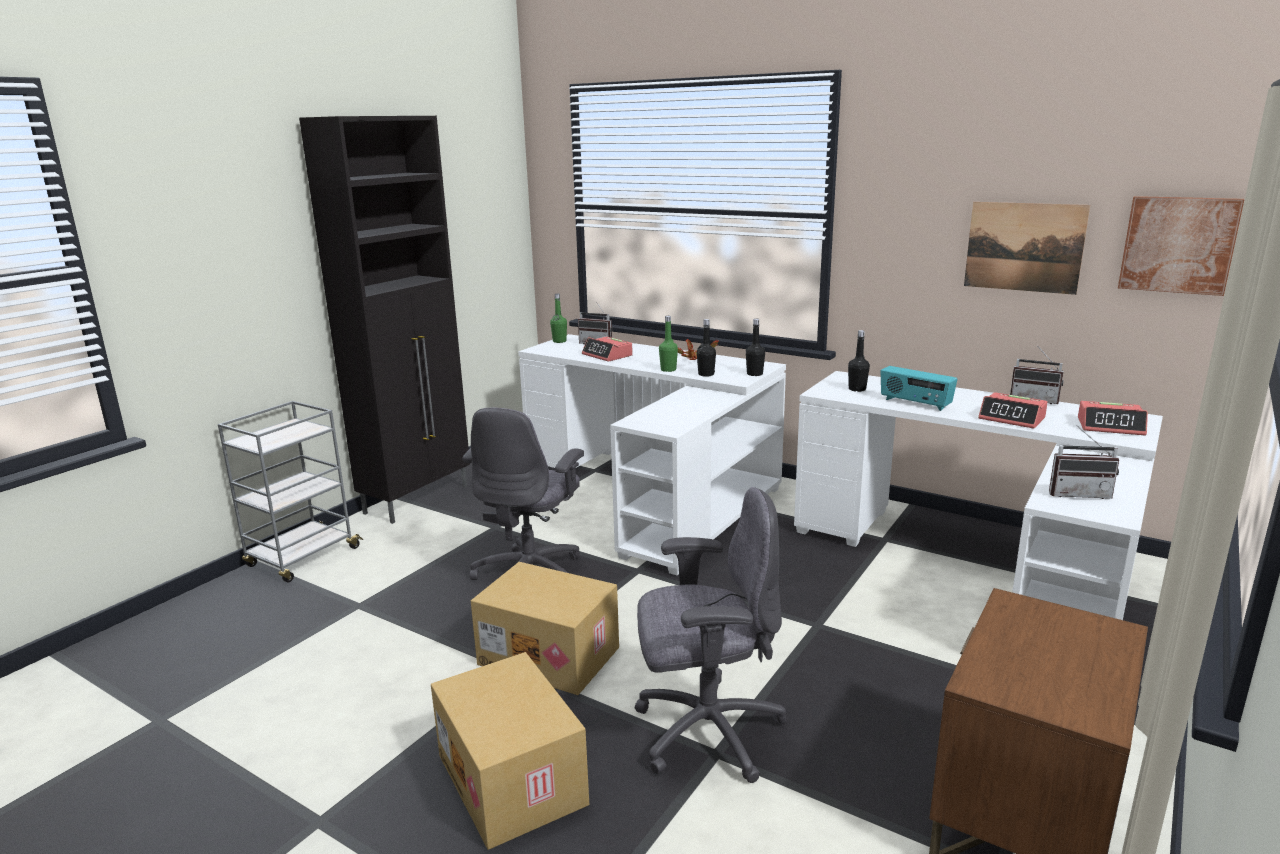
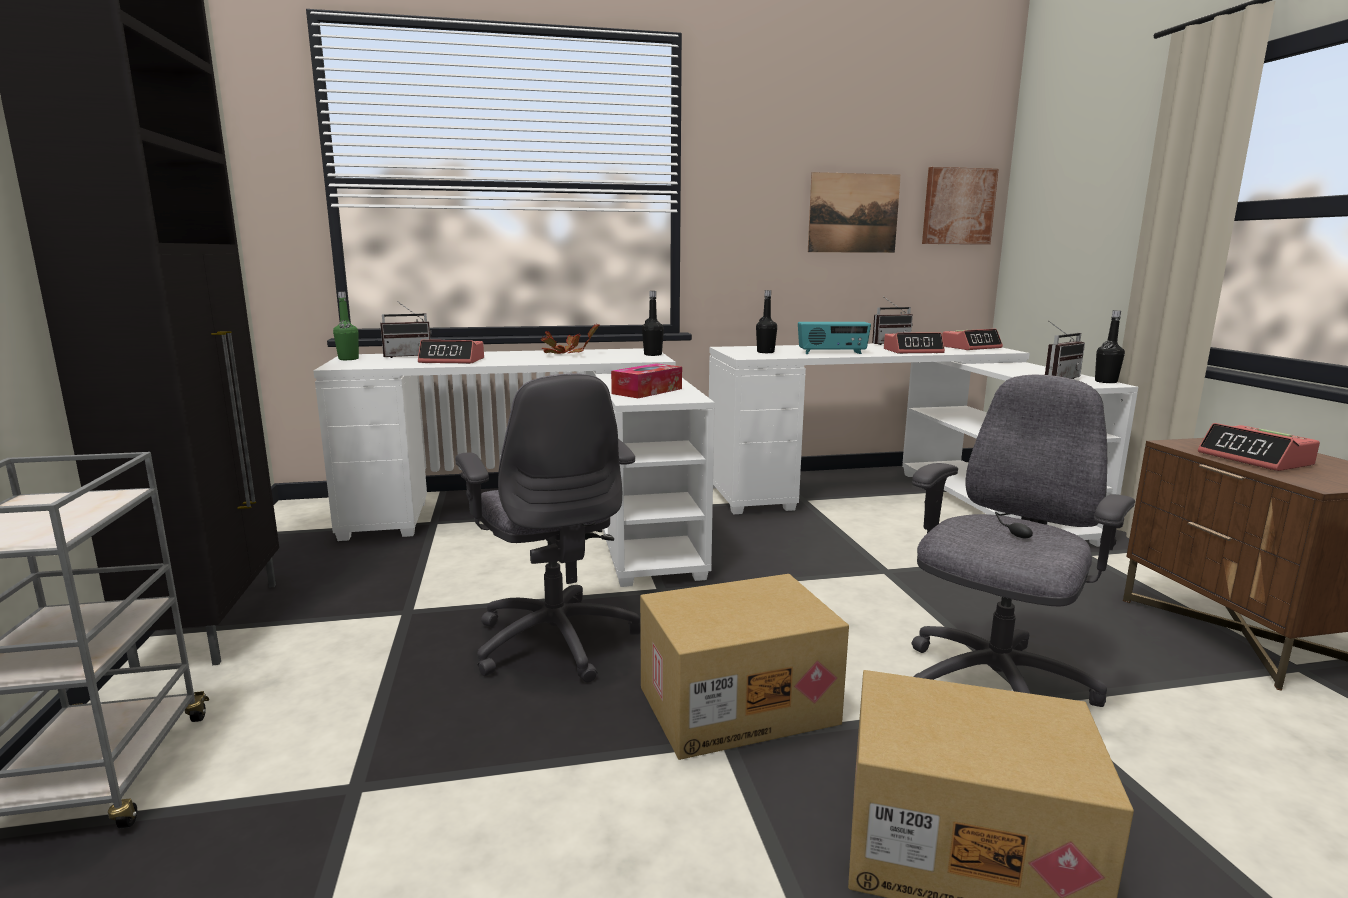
camera: 45 degrees left, 5 degrees down
green bottle [659,316,678,372] -> none
black bottle [697,319,716,377] -> black bottle moved to [1095,310,1125,383]
none -> tissue box [611,363,682,398]
none -> alarm clock [1198,423,1320,471]

